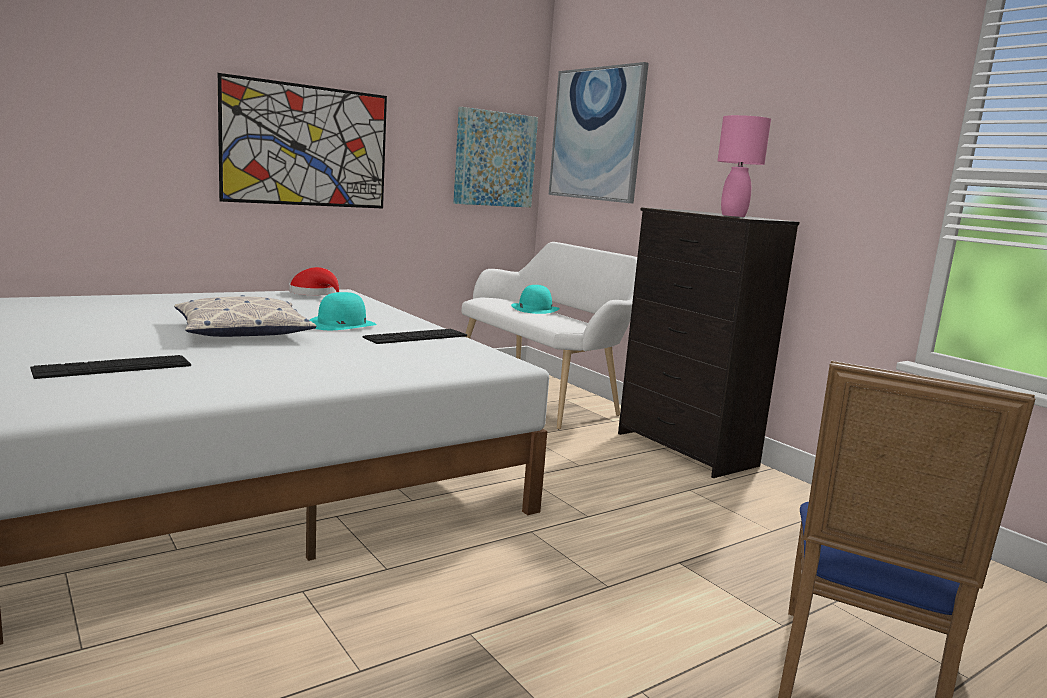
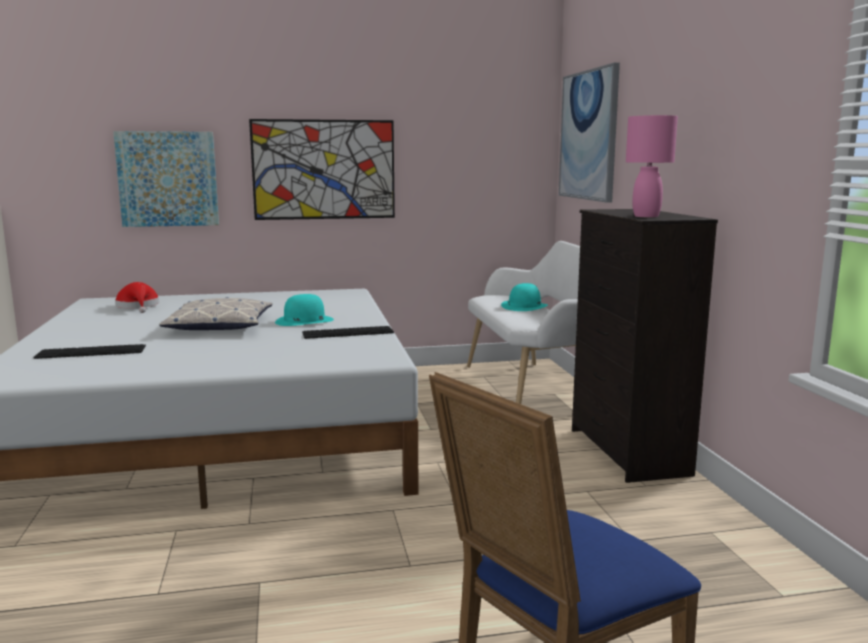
camera: 25 degrees right, 0 degrees up
red hat [289,267,339,295] -> red hat moved to [115,282,159,313]
picture [453,107,538,208] -> picture moved to [113,131,219,227]

